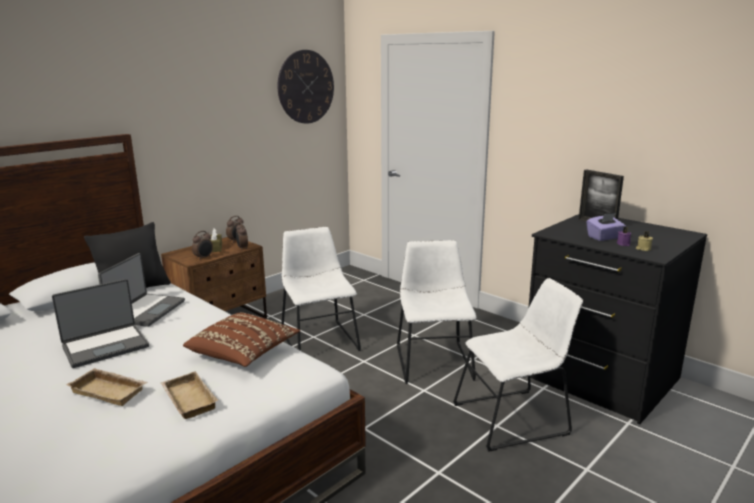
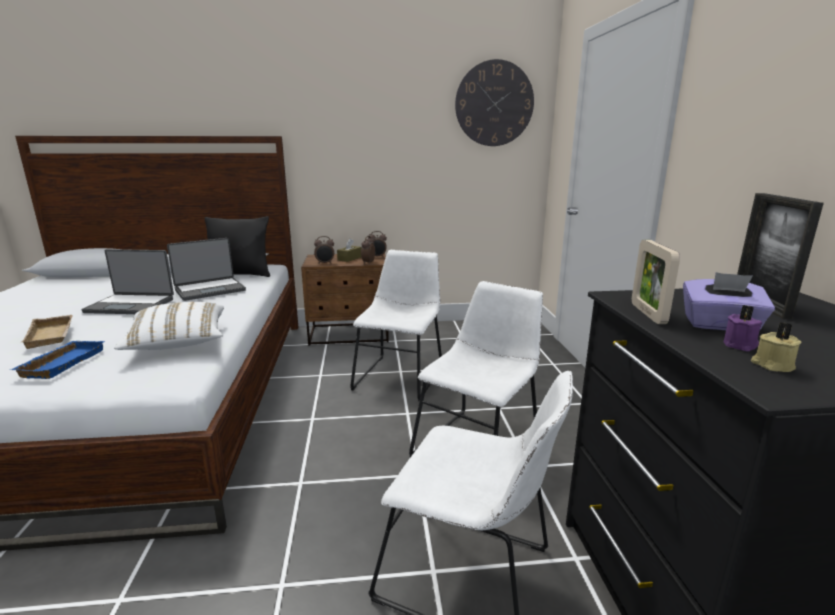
camera: 40 degrees right, 0 degrees up
beige tray [161,371,218,419] -> blue tray [10,341,105,379]
brown pillow [183,312,300,367] -> white pillow [114,302,224,350]
none -> picture frame [632,240,680,324]

